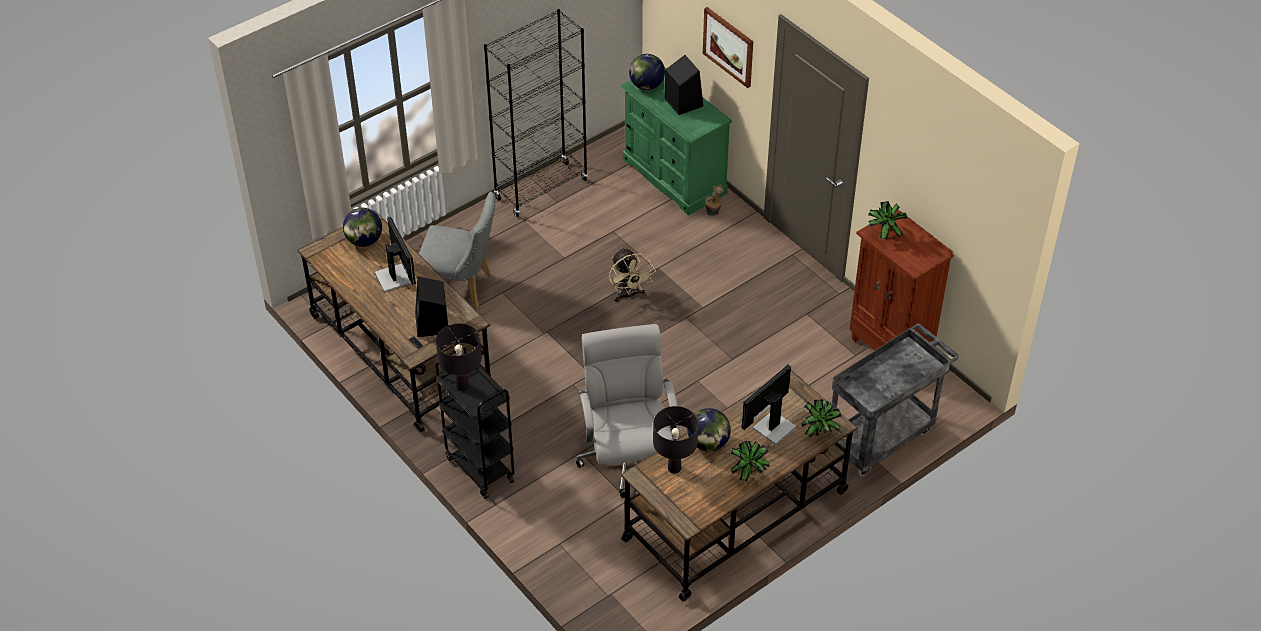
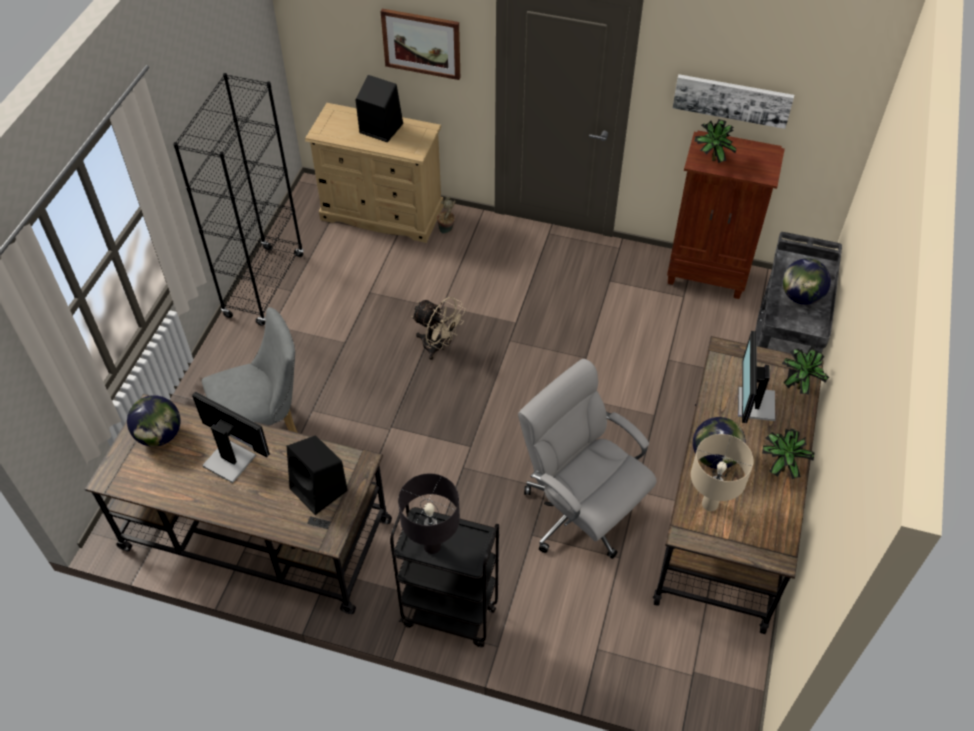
camera: 35 degrees left, 5 degrees up
green dresser [621,68,732,216] -> beige dresser [305,103,444,243]
globe [629,54,665,90] -> globe moved to [783,258,831,305]
black table lamp [653,406,698,474] -> beige table lamp [691,434,754,511]
none -> picture [673,74,794,129]

